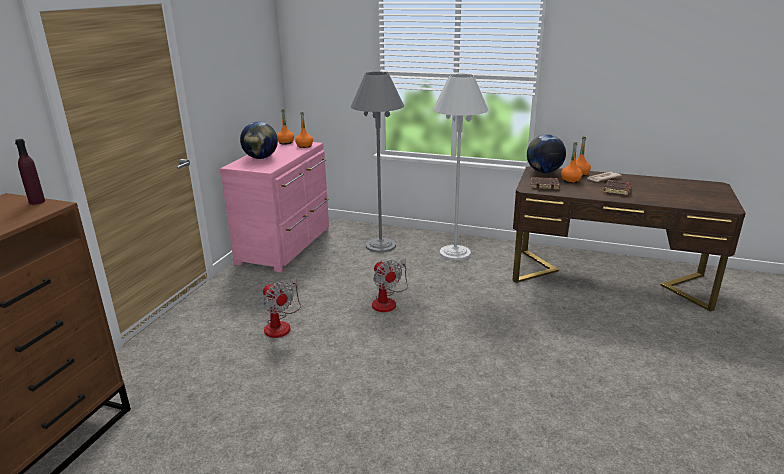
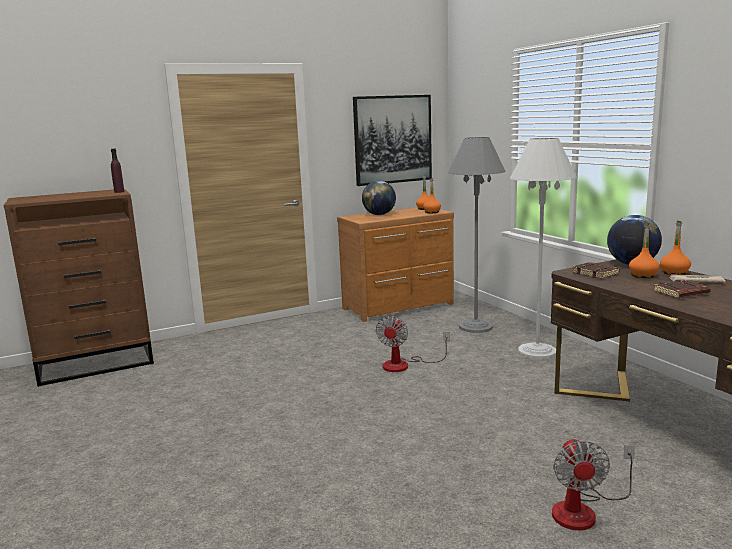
camera: 45 degrees right, 10 degrees down
pink dresser [220,140,329,272] -> brown dresser [337,208,454,322]
fan [263,277,301,338] -> fan moved to [552,438,635,530]
none -> picture [353,95,432,186]

